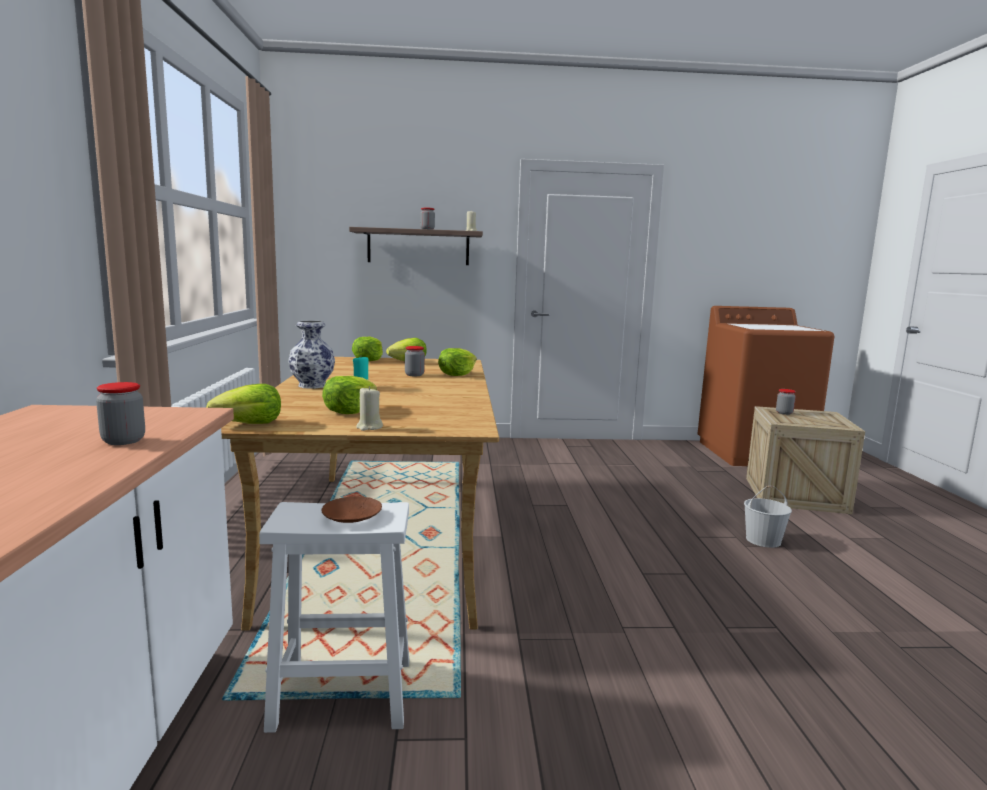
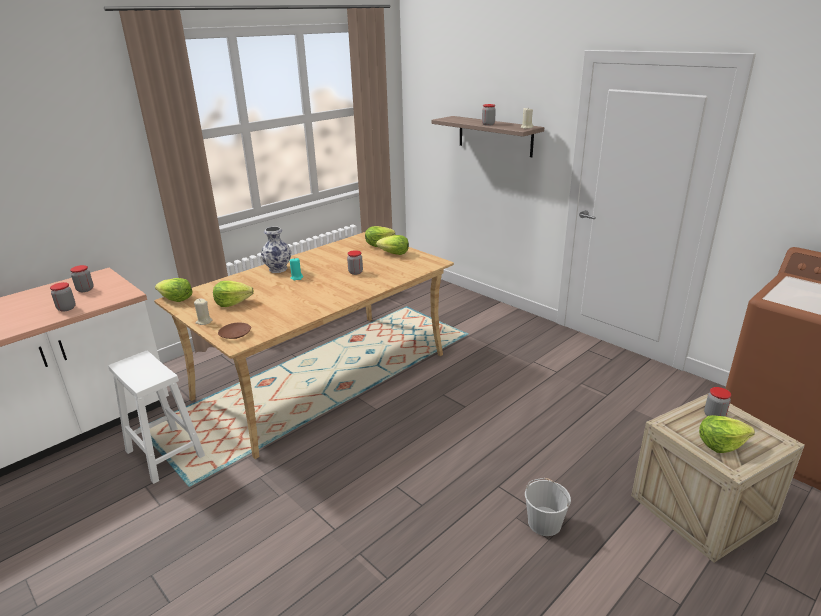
camera: 50 degrees right, 15 degrees up
brown plate [322,496,382,523] -> brown plate moved to [218,323,251,339]
lettuce [438,348,477,376] -> lettuce moved to [699,415,755,453]
none -> jar [70,265,94,292]

